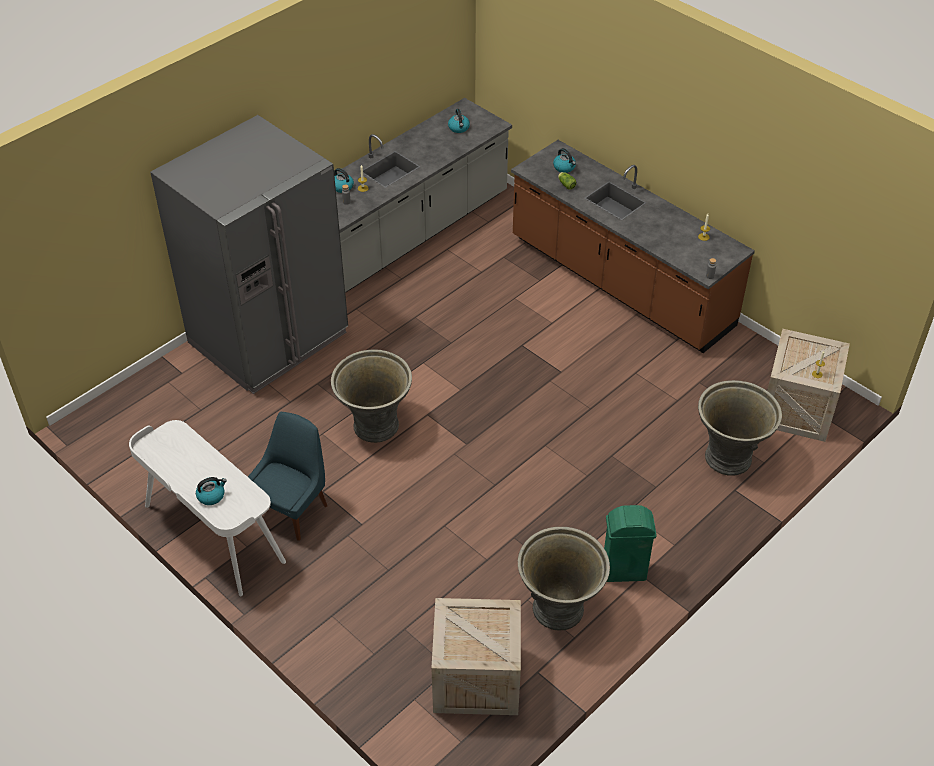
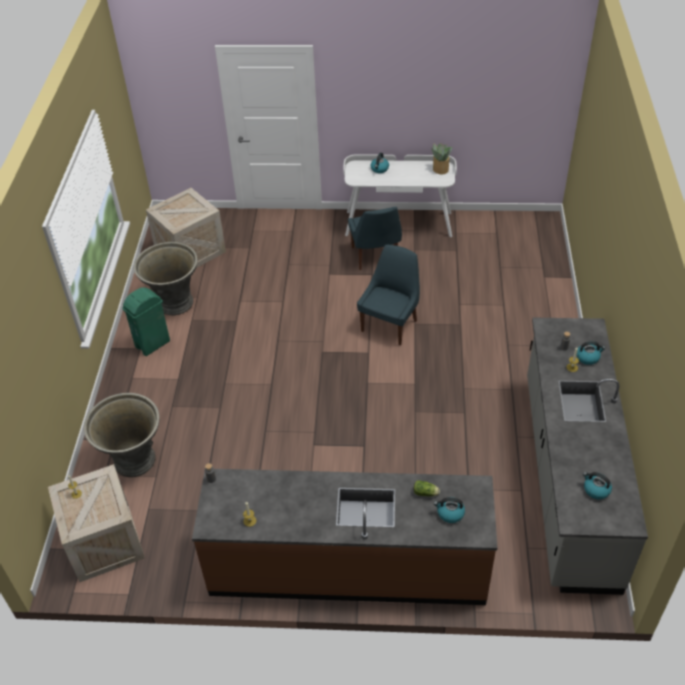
camera: 140 degrees right, 0 degrees up
grey fridge [150,115,348,394] -> none
grey planter [331,350,412,443] -> blue chair [357,245,420,345]
none -> potted plant [431,143,452,174]

